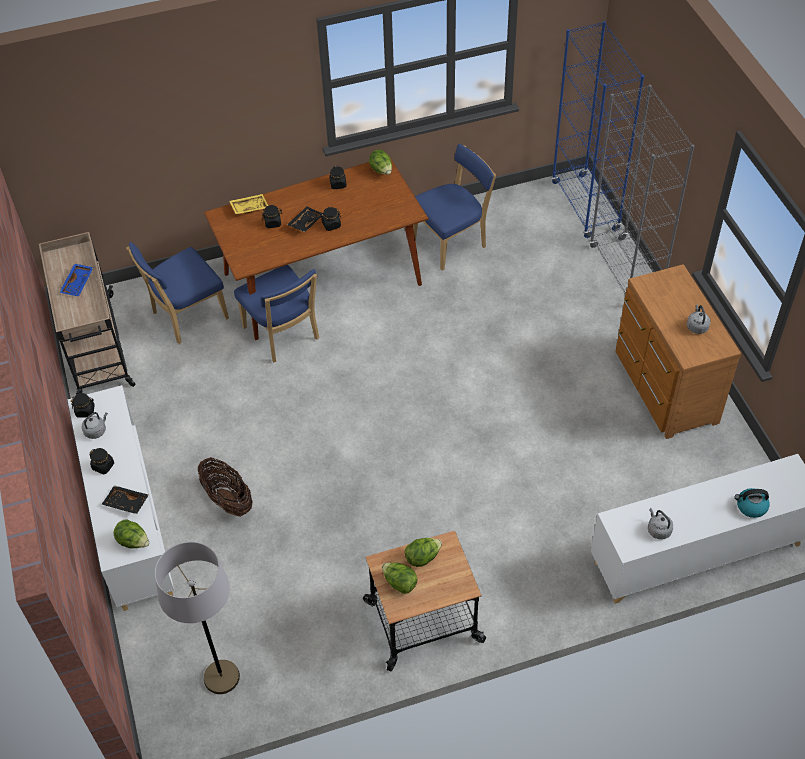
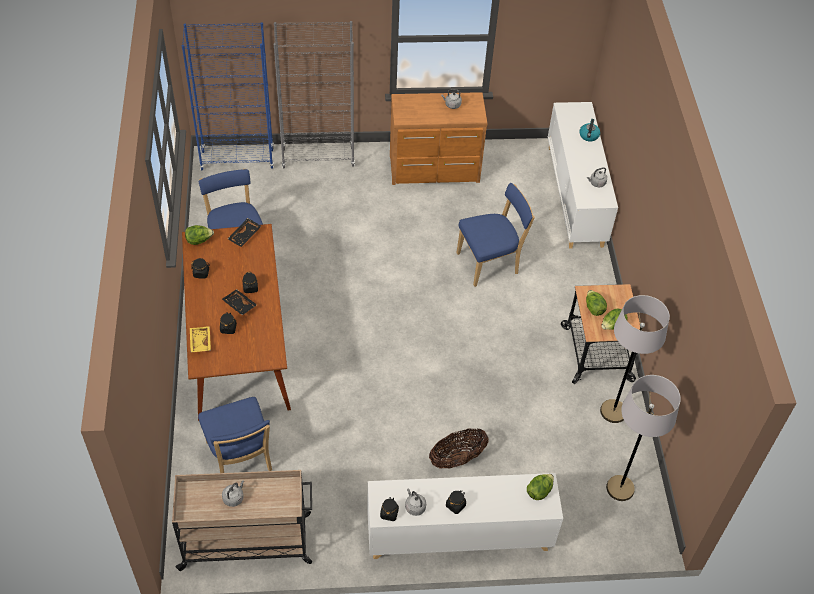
camera: 80 degrees left, 0 degrees up
blue tray [59,263,94,296] -> grey kettle [222,480,244,507]
black tray [102,486,149,514] -> black tray moved to [228,218,261,247]
blue chair [234,265,319,363] -> blue chair moved to [456,183,535,287]
none -> grey floor lamp [600,295,670,423]

